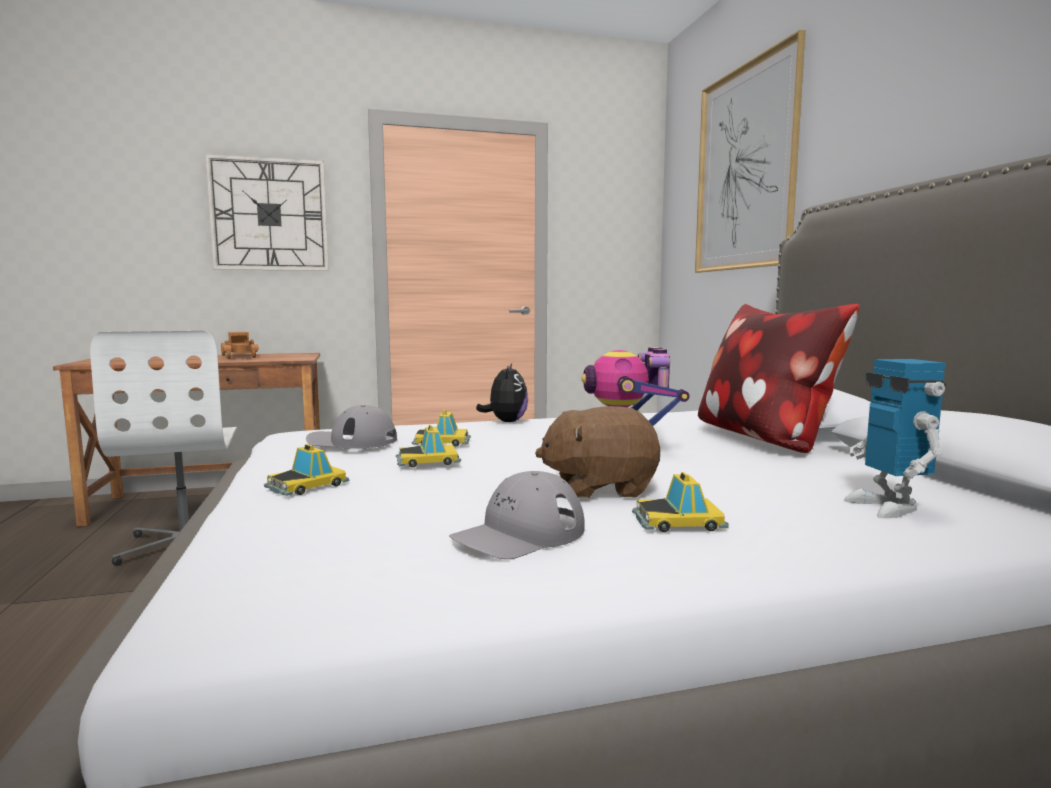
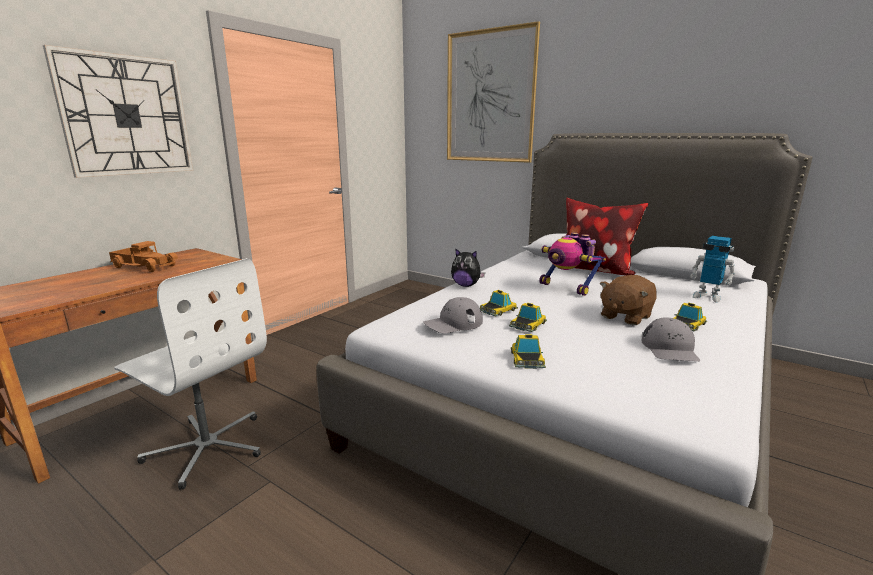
camera: 40 degrees left, 10 degrees up
plush toy [476,363,528,422] -> plush toy turned 150 degrees clockwise [451,248,485,287]

